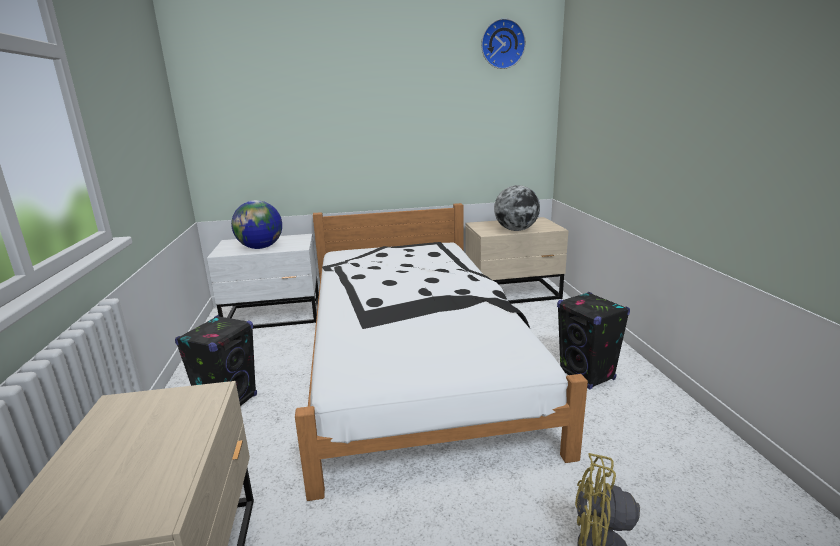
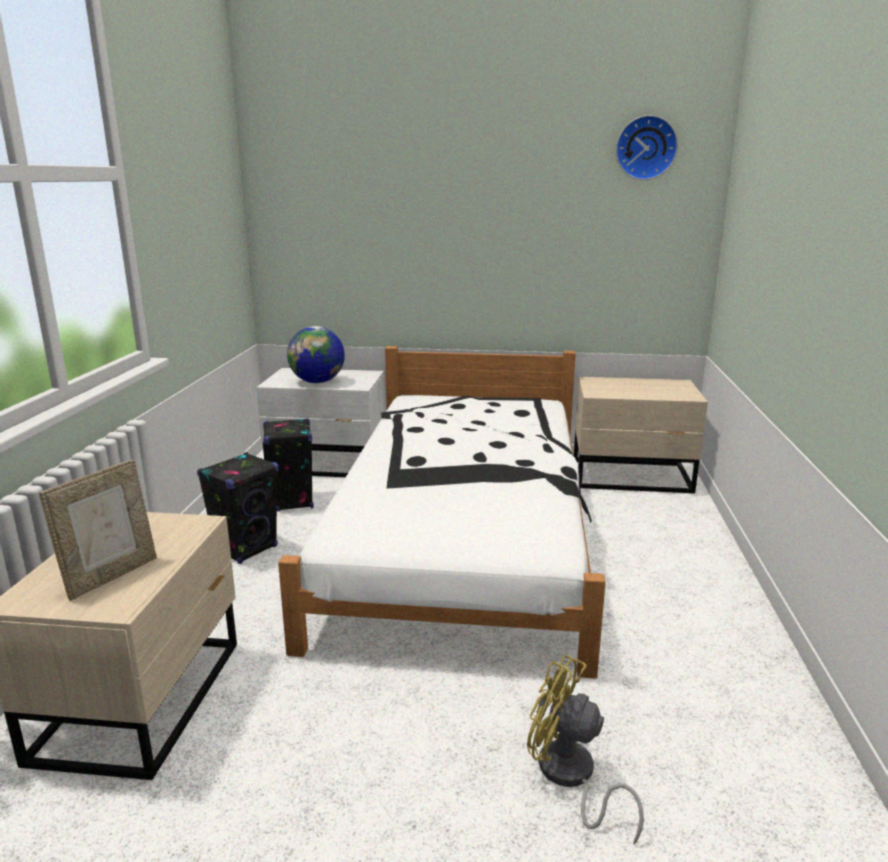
camera: 15 degrees right, 0 degrees up
globe [494,185,540,231] -> none
black speaker [557,292,630,389] -> black speaker moved to [263,418,314,511]
none -> picture frame [39,460,157,601]

